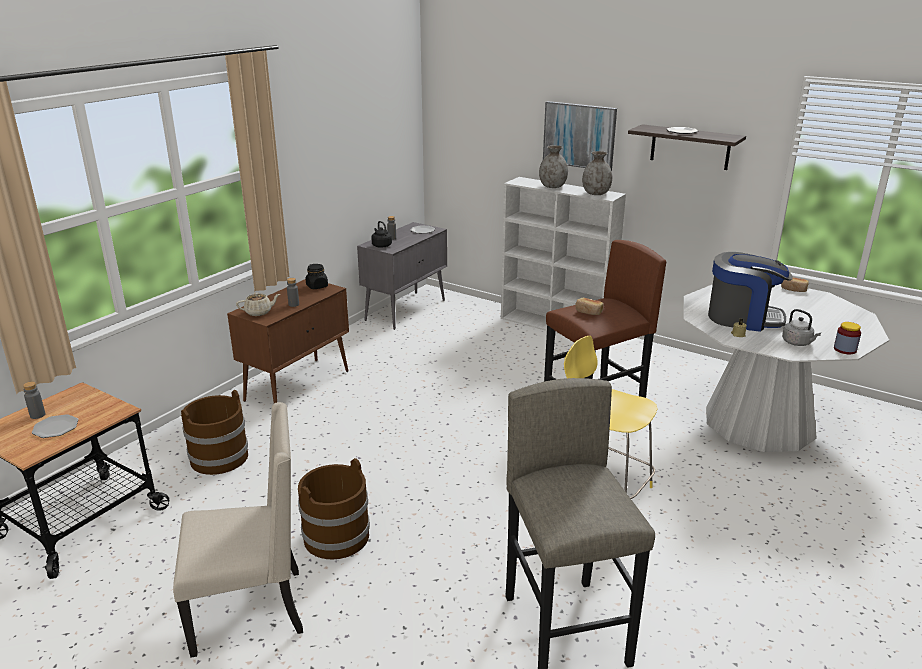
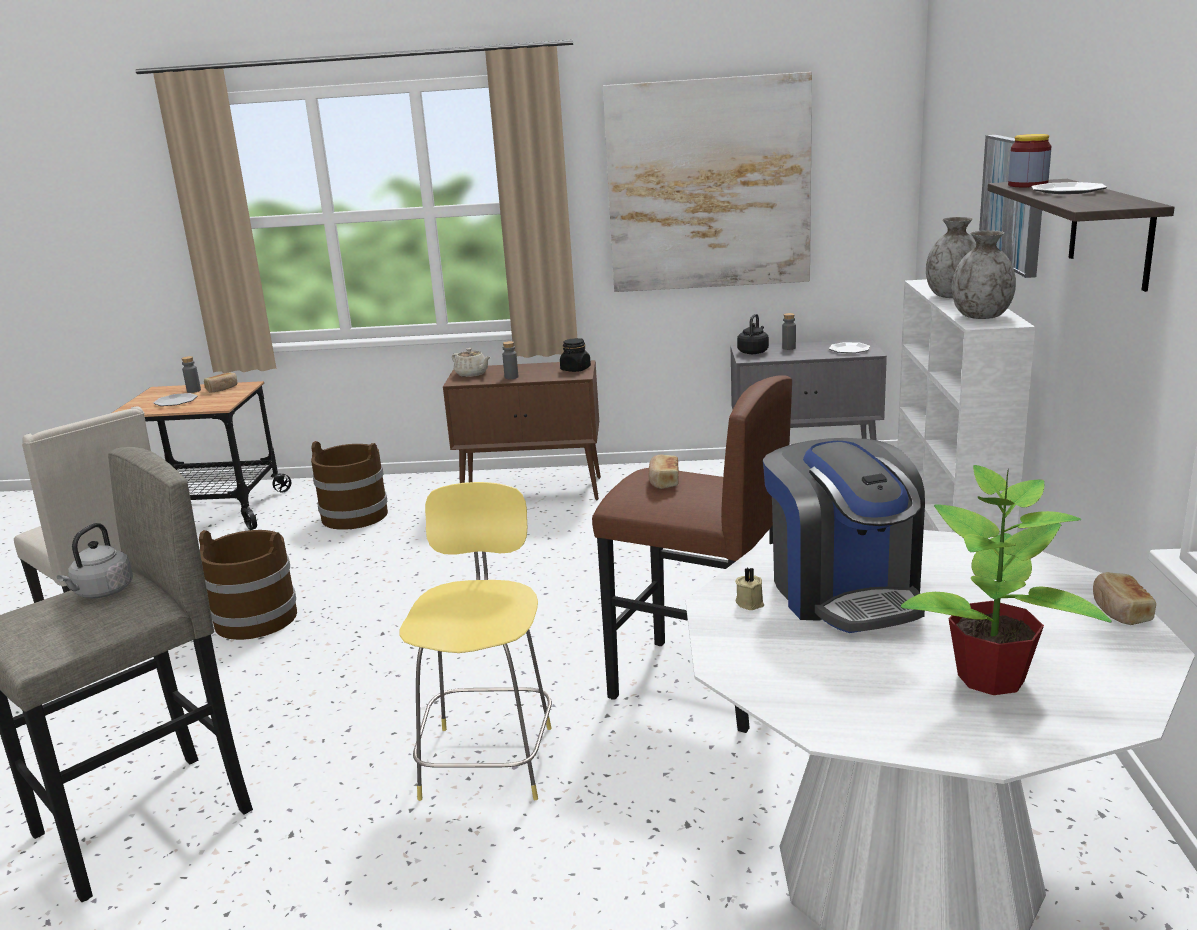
camera: 60 degrees right, 5 degrees down
grey kettle [782,309,821,346] -> grey kettle moved to [57,523,133,599]
jar [834,322,861,354] -> jar moved to [1008,134,1052,187]
none -> bread [204,373,237,392]
none -> picture [603,72,812,292]
none -> potted plant [901,465,1112,695]

